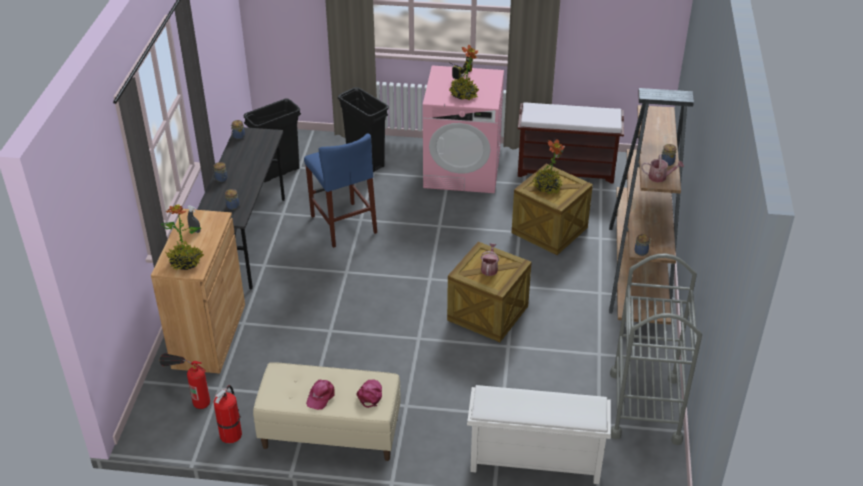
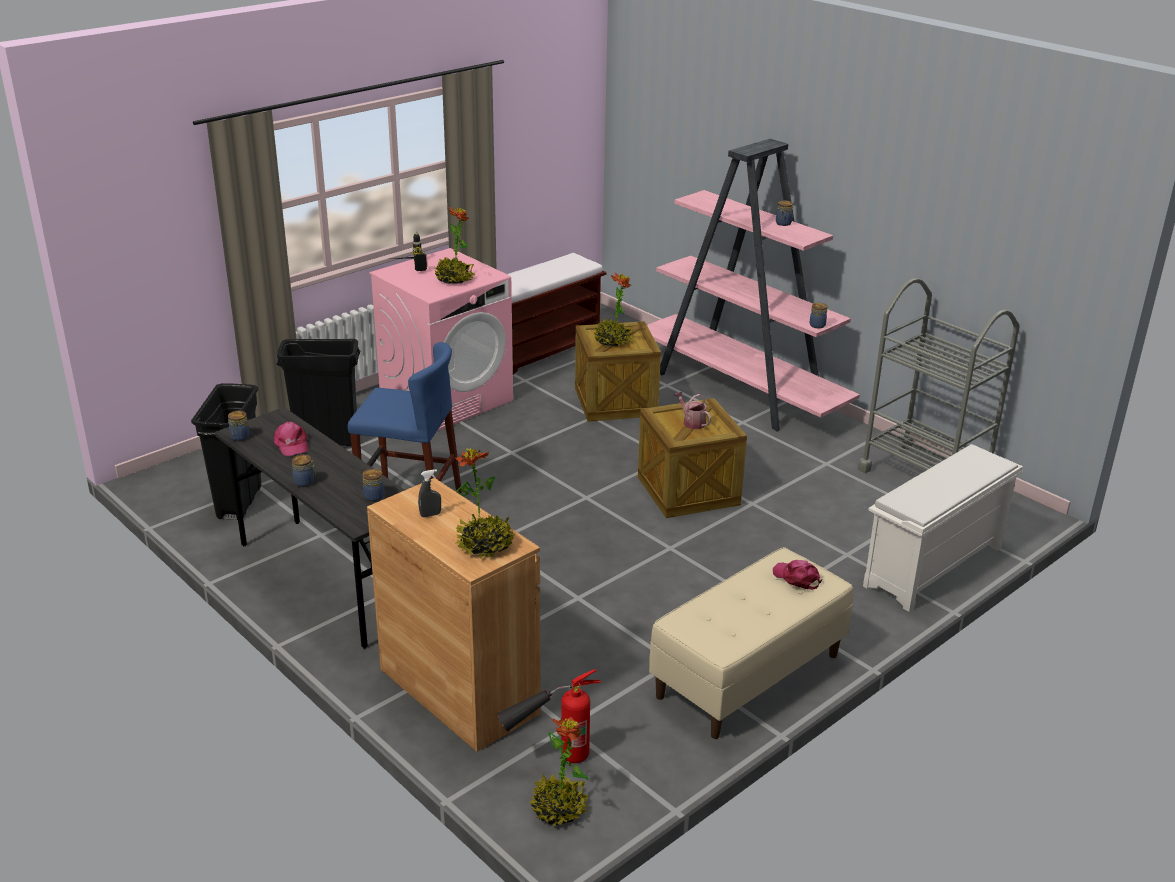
camera: 50 degrees left, 10 degrees down
fire extinguisher [213,385,242,443] -> none
pink cap [306,380,335,410] -> pink cap moved to [274,422,309,456]
brown bookcase [609,88,694,325] -> pink bookcase [647,139,860,432]
watering can [641,154,684,183] -> none
none -> potted plant [530,717,589,826]

